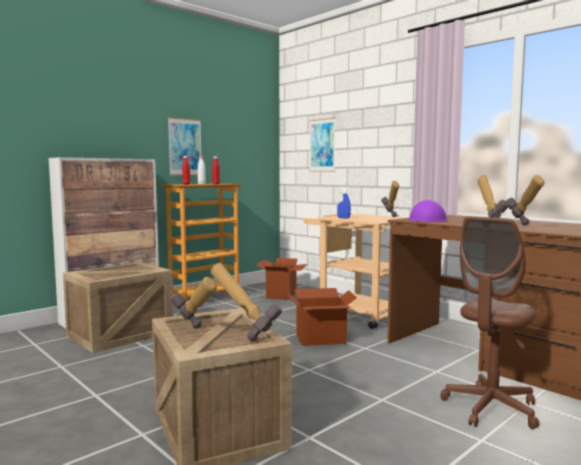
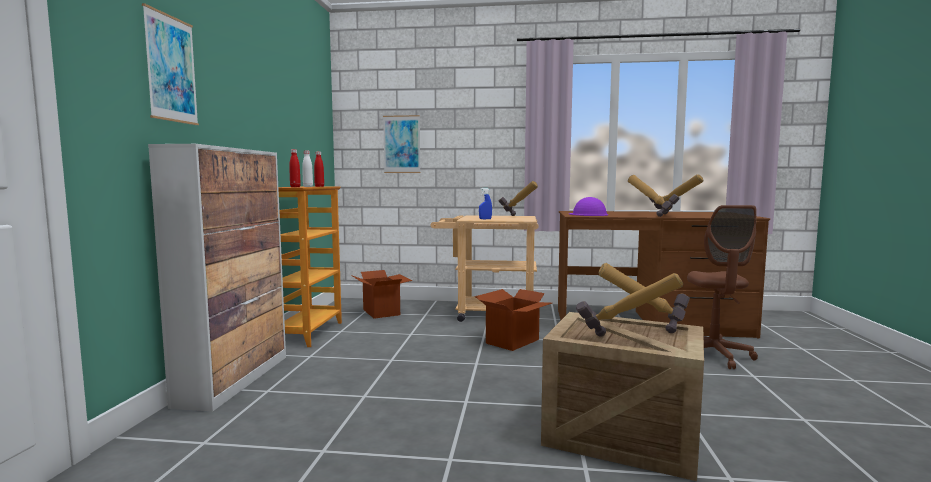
camera: 40 degrees left, 0 degrees up
crate [63,262,173,353] -> none
picture [168,117,201,175] -> picture moved to [142,3,199,125]

